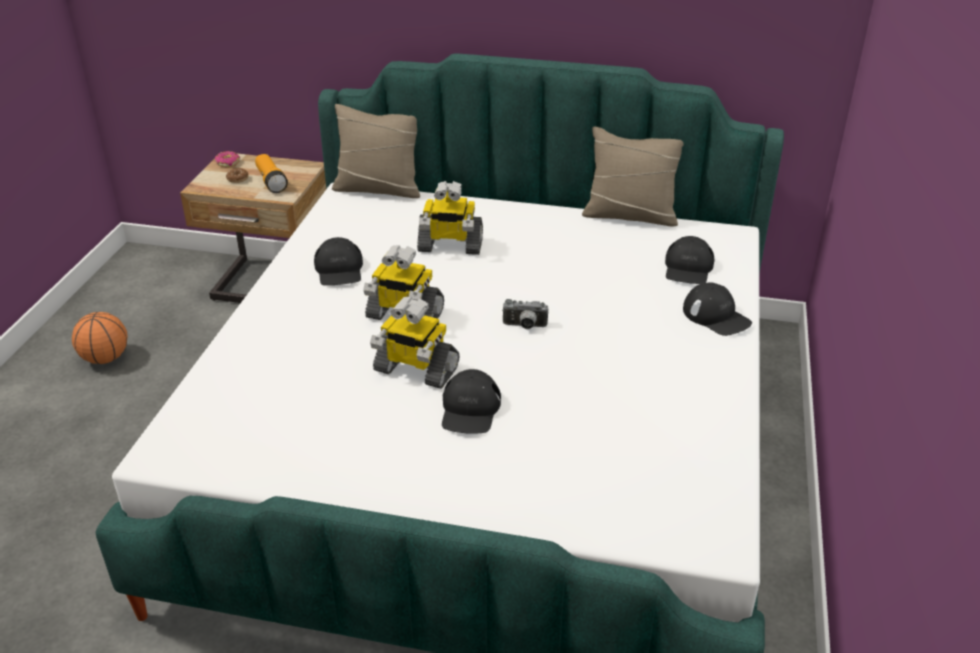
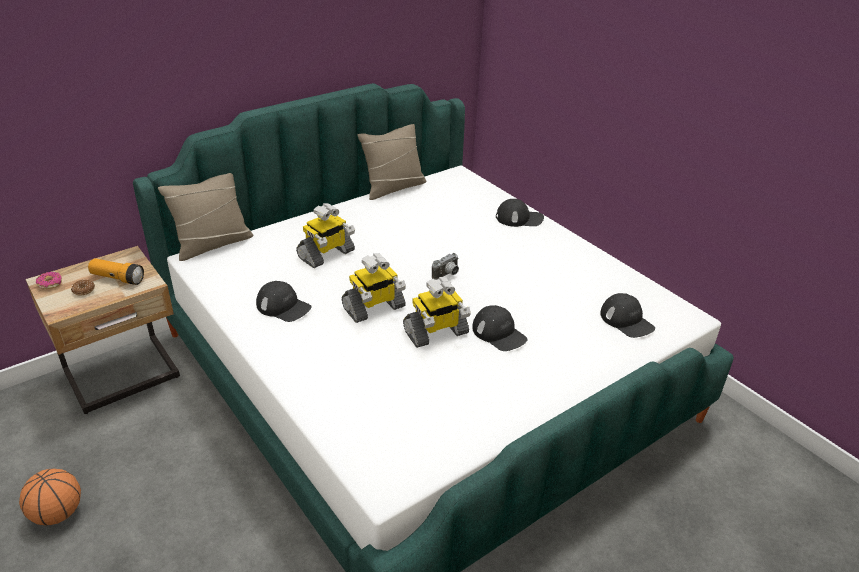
camera: 50 degrees left, 0 degrees up
black cap [665,236,714,284] -> black cap moved to [600,293,655,338]

